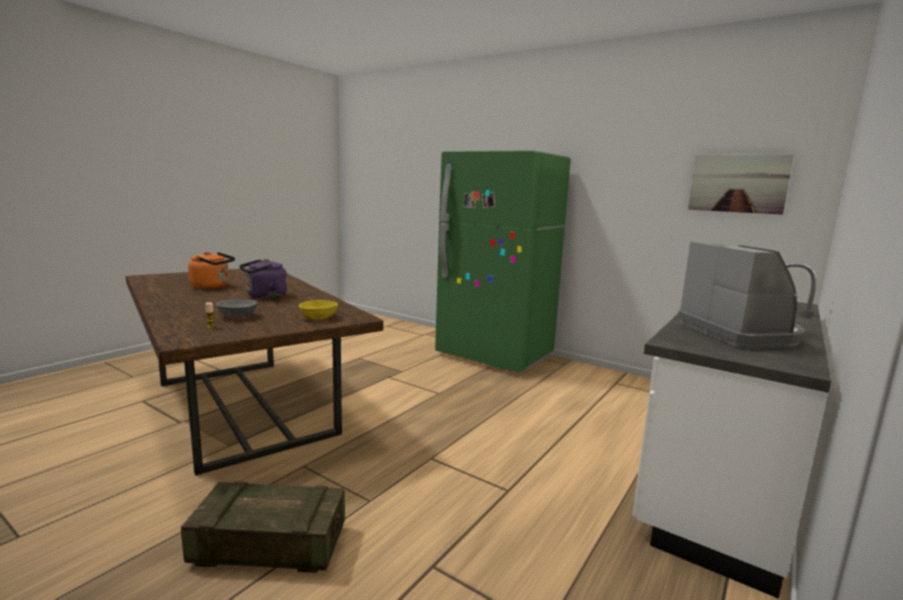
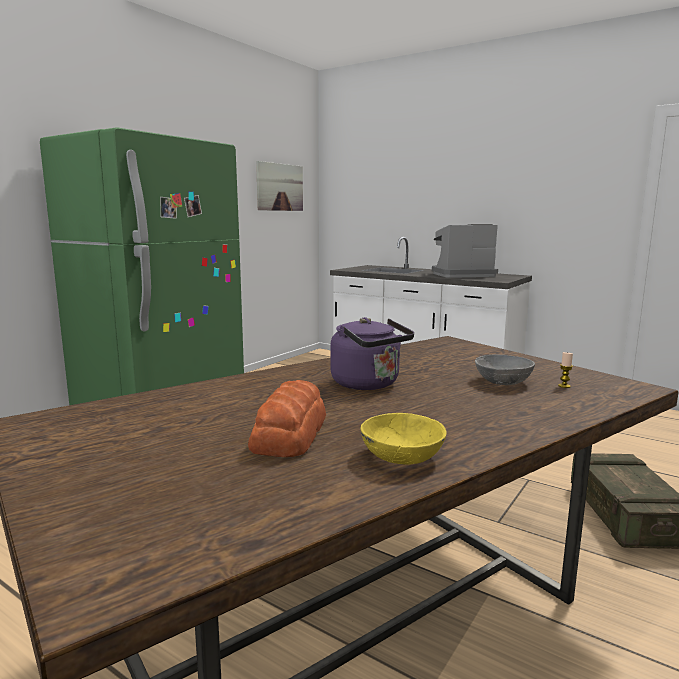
camera: 90 degrees left, 0 degrees up
orange kettle [188,252,235,289] -> bread [248,380,326,457]
yellow bowl [299,300,338,319] -> yellow bowl moved to [361,413,447,465]

